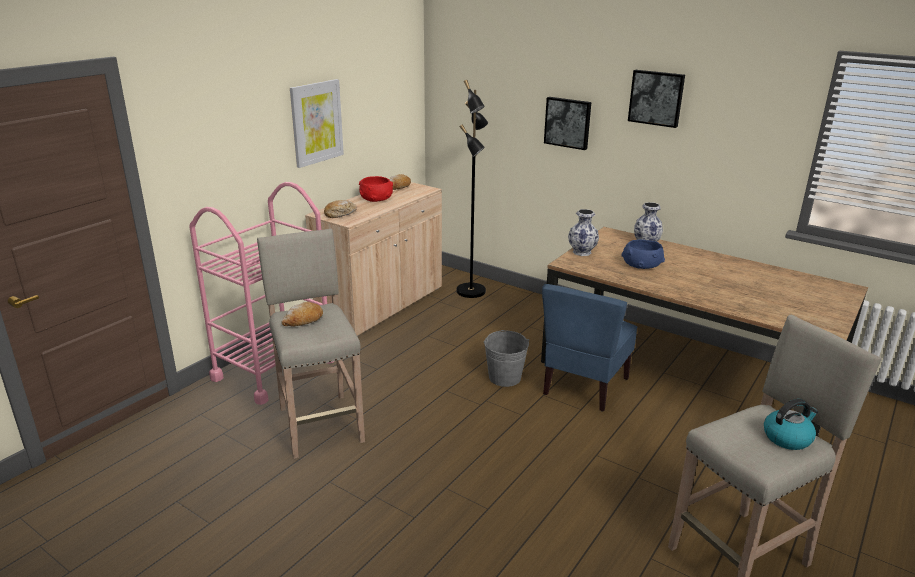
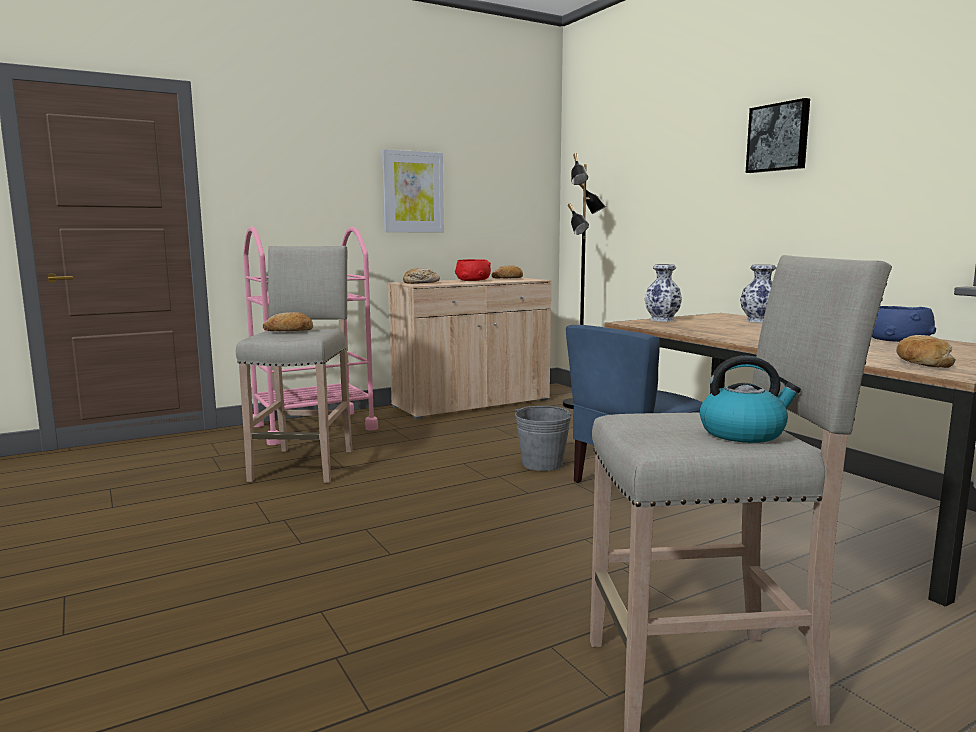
camera: 25 degrees right, 15 degrees down
picture [544,97,592,150] -> none
blue bowl [622,239,665,269] -> blue bowl moved to [872,306,936,342]
none -> bread [896,335,956,368]

